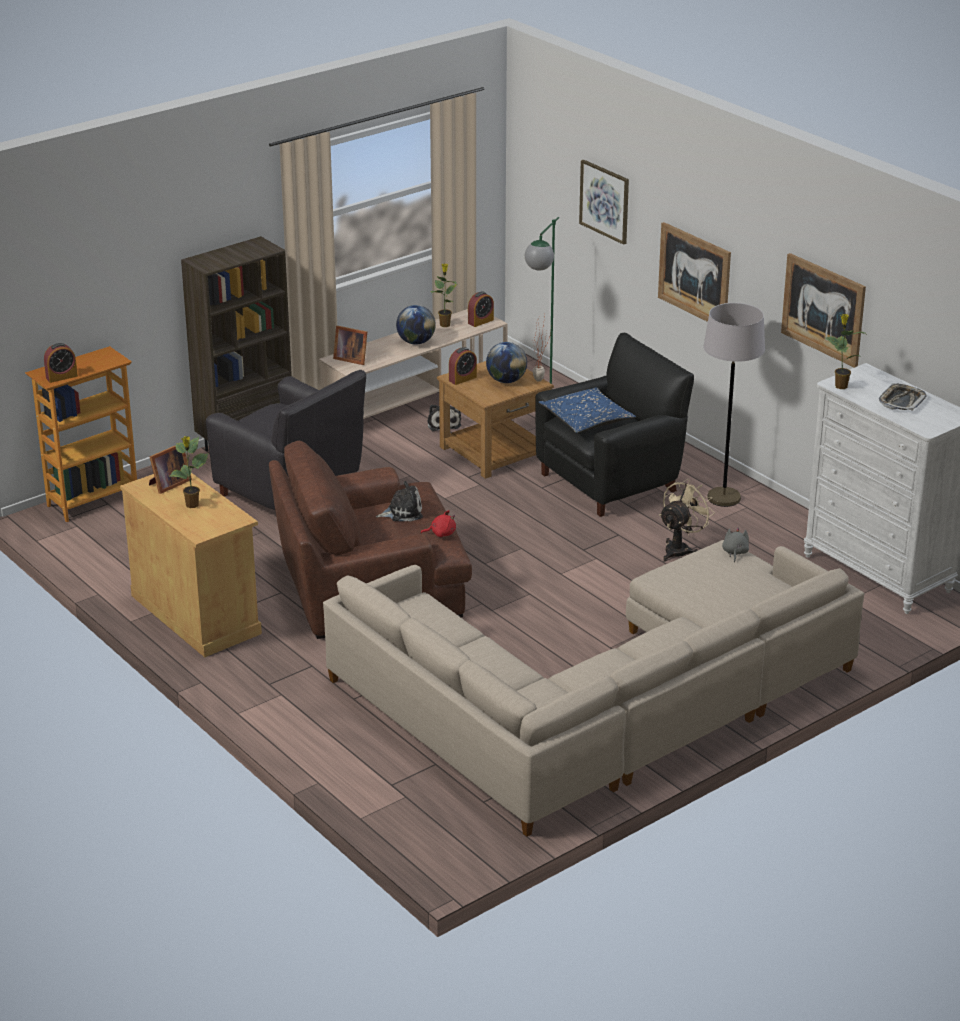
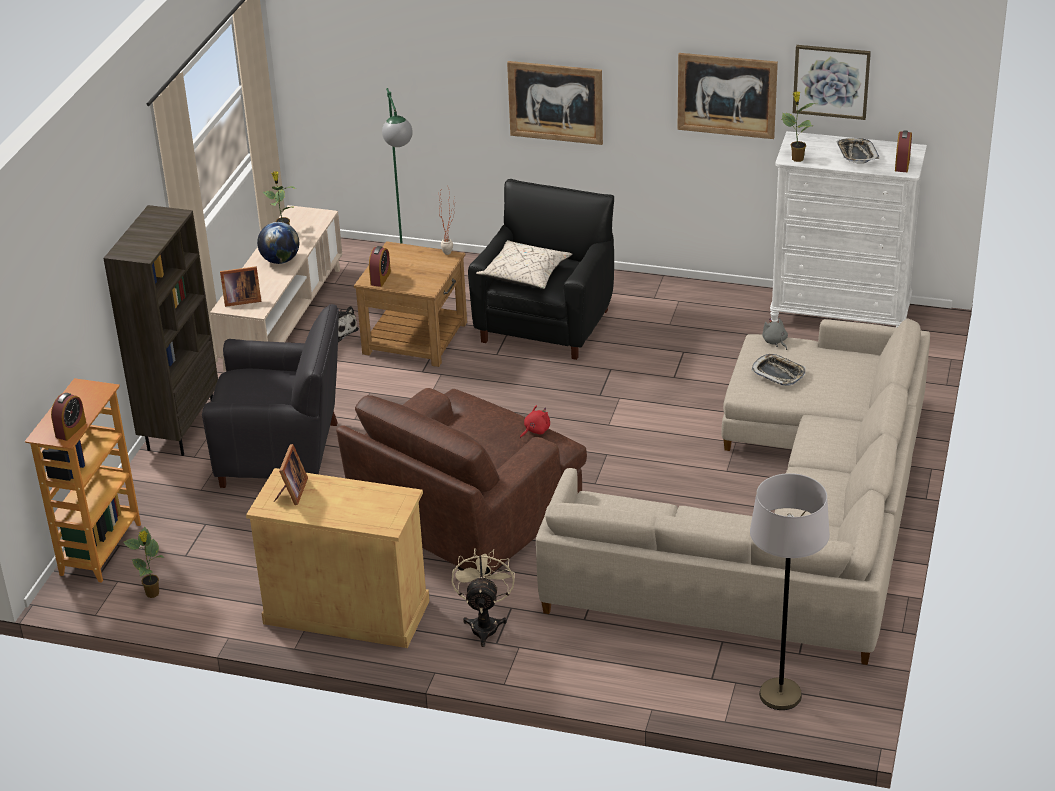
camera: 35 degrees left, 5 degrees up
potted plant [169,436,208,508] -> potted plant moved to [123,527,164,598]
plush toy [376,481,423,522] -> none
alarm clock [468,291,494,327] -> alarm clock moved to [895,130,912,172]
globe [486,342,527,383] -> none
blue pillow [538,387,636,433] -> beige pillow [476,240,572,289]
picture [579,160,629,245] -> picture moved to [793,45,871,120]
beige fan [659,479,715,561] -> beige fan moved to [452,548,515,647]
grey floor lamp [703,303,765,507] -> grey floor lamp moved to [750,473,830,710]
none -> tray [751,354,806,386]

